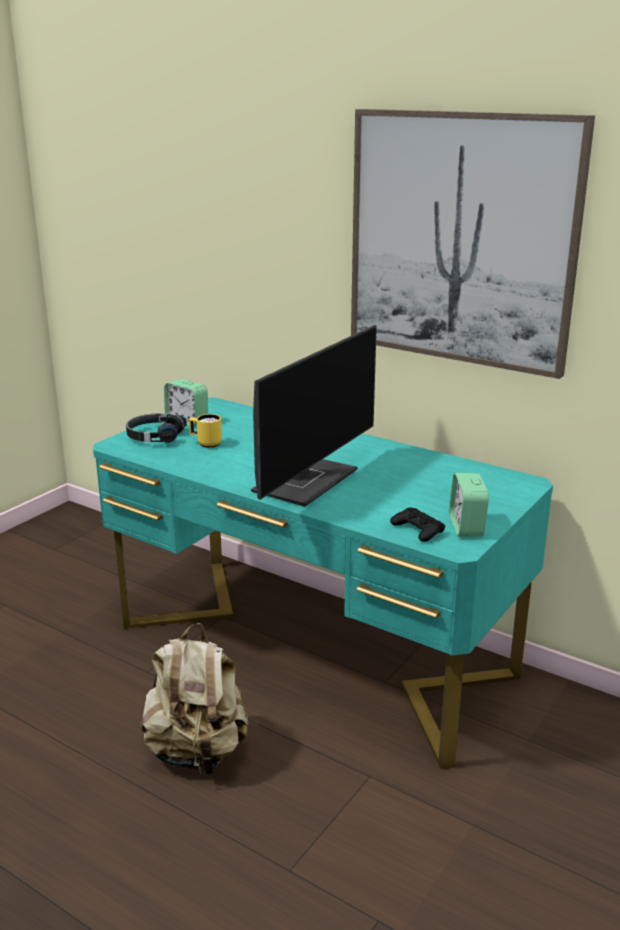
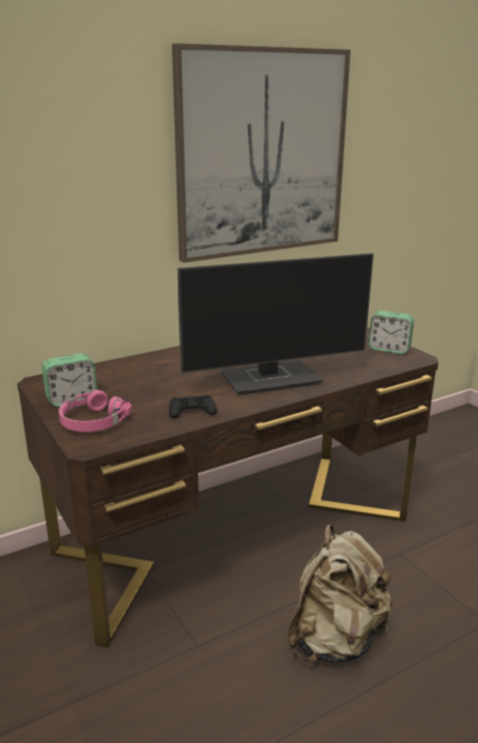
camera: 65 degrees left, 0 degrees up
turquoise desk [93,397,553,769] -> brown desk [17,327,438,648]
black headphones [126,414,187,443] -> pink headphones [59,390,132,432]
yellow mug [189,414,222,448] -> none
monitor [251,325,377,507] -> monitor turned 105 degrees clockwise [178,253,374,395]
black game controller [390,507,445,542] -> black game controller moved to [169,395,217,418]

